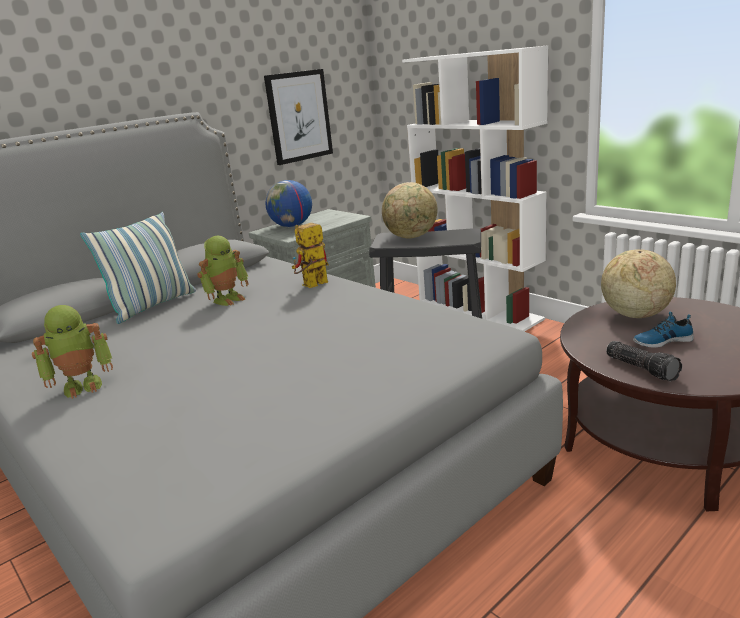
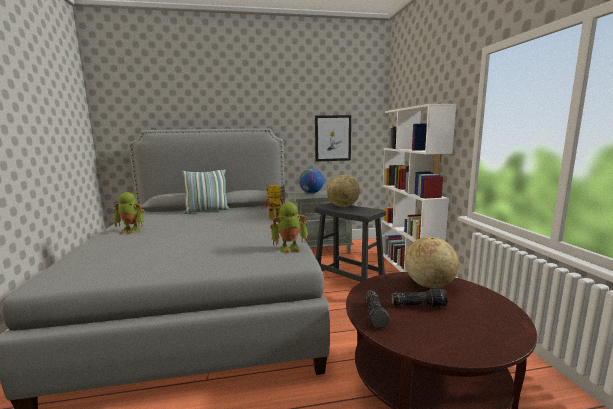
camera: 30 degrees right, 10 degrees down
toy robot [197,236,249,306] -> toy robot moved to [270,202,308,253]
shoe [633,311,694,348] -> flashlight [392,288,448,307]

